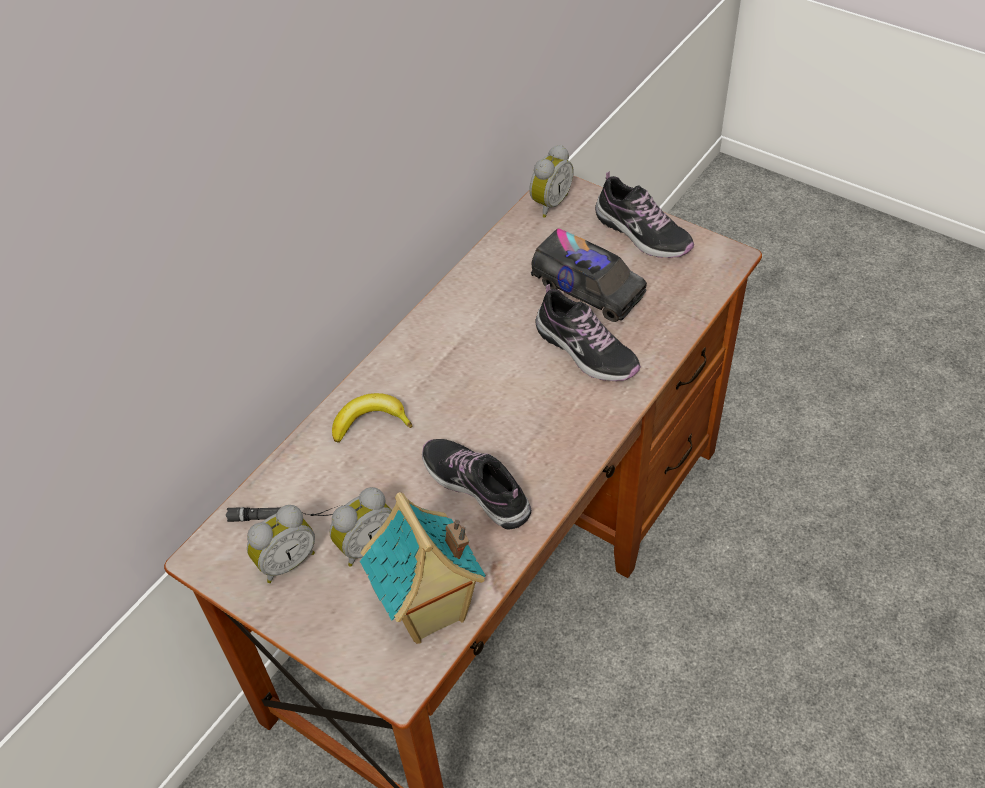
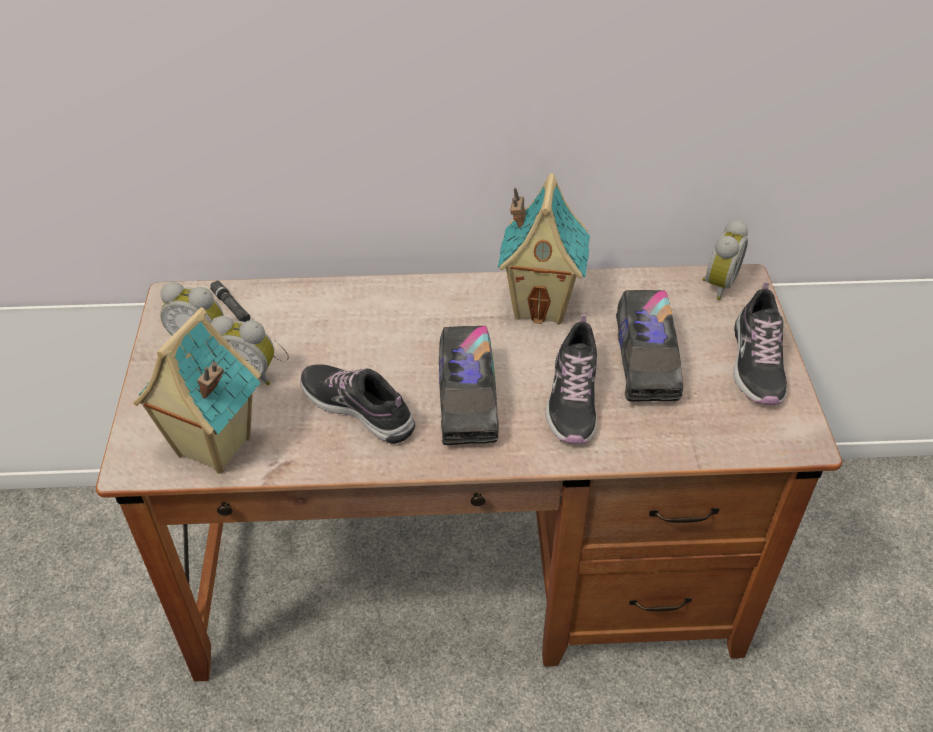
camera: 50 degrees right, 5 degrees down
banana [332,393,412,442] -> none
shoe [422,439,531,529] -> shoe turned 60 degrees counterclockwise [300,364,415,444]
alarm clock [529,145,574,218] -> alarm clock turned 60 degrees counterclockwise [702,220,748,300]
none -> toy truck [439,326,499,445]
none -> toy house [498,173,590,324]

